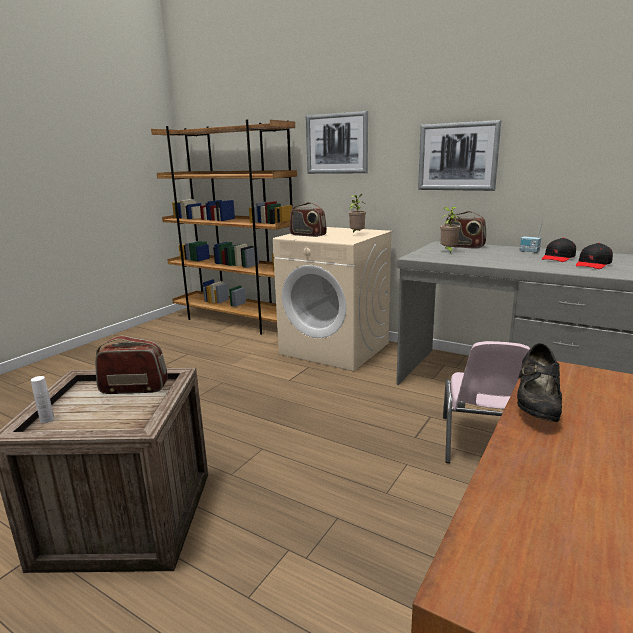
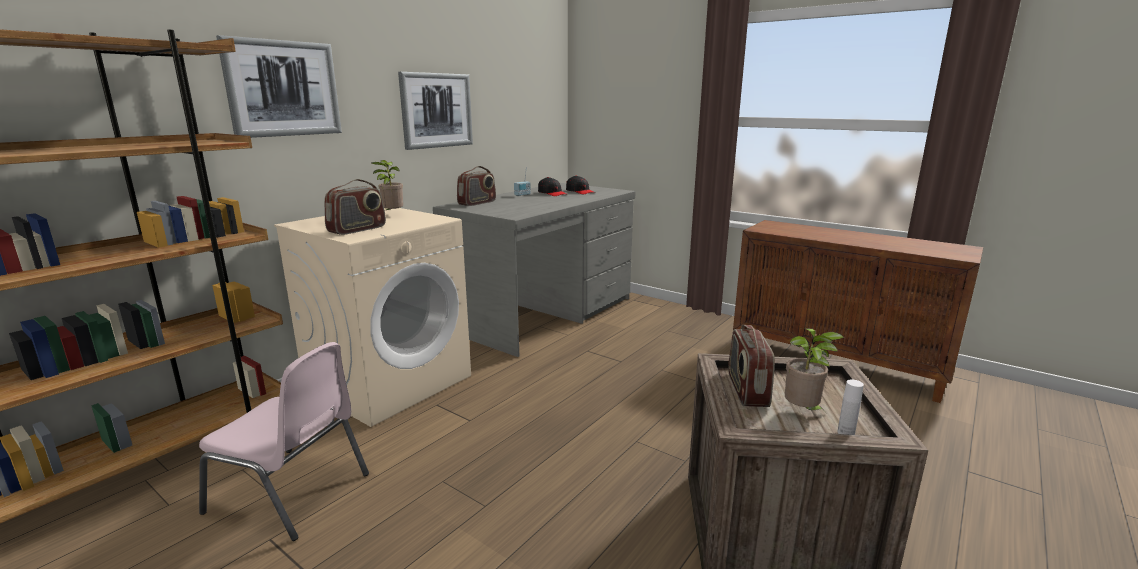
camera: 85 degrees left, 0 degrees up
potted plant [440,207,460,253] -> potted plant moved to [785,328,844,410]
pink chair [443,341,530,463] -> pink chair moved to [199,342,369,541]
black shoe [517,343,562,422] -> none

